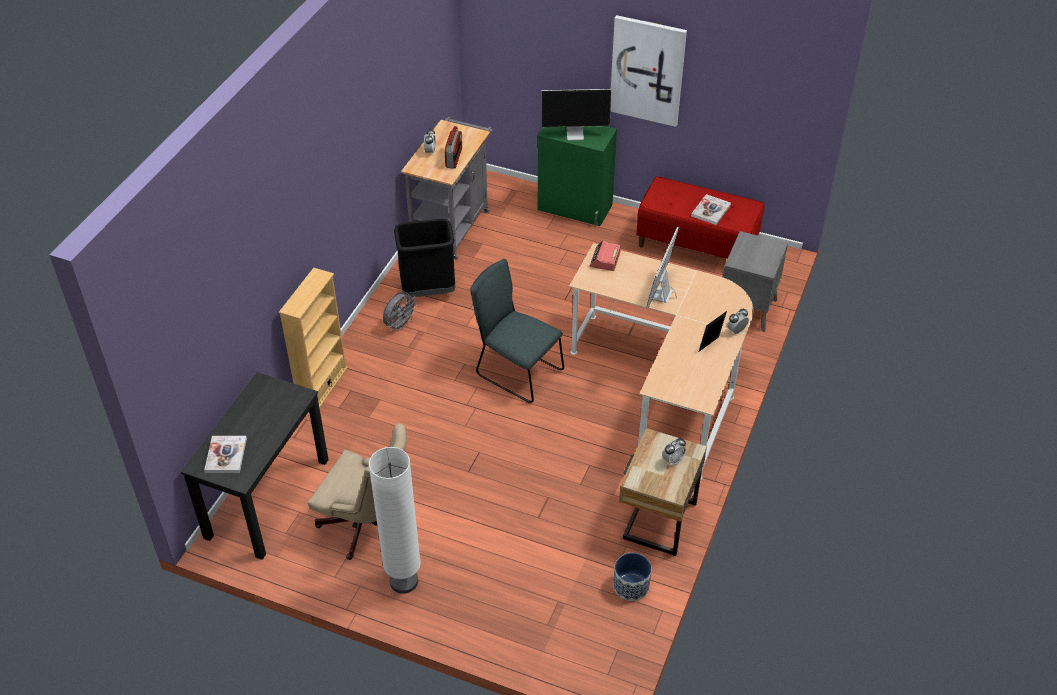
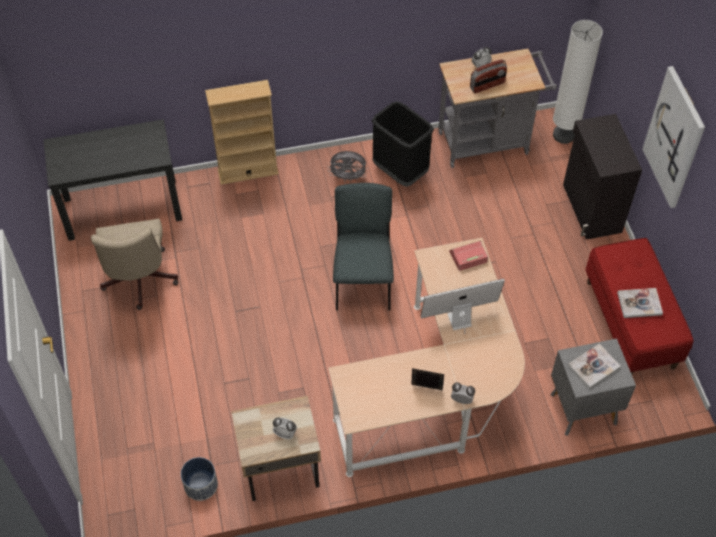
camera: 55 degrees right, 10 degrees up
book [204,436,247,473] -> book moved to [568,344,621,389]
white floor lamp [369,447,421,594] -> white floor lamp moved to [553,20,603,144]
green cabinet [537,126,617,226] -> black cabinet [563,114,642,239]
monitor [541,89,611,140] -> none

